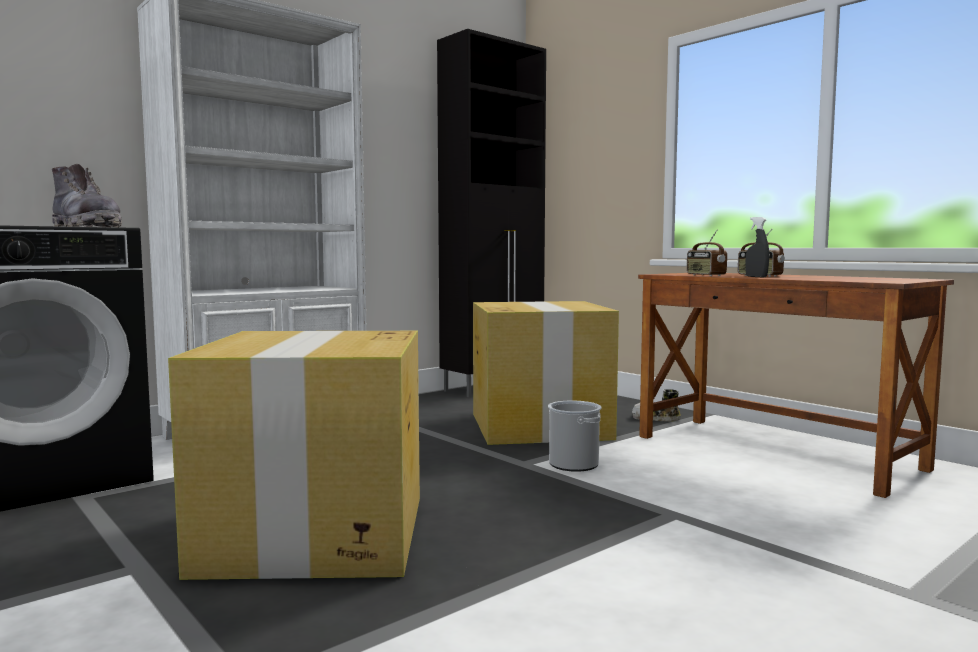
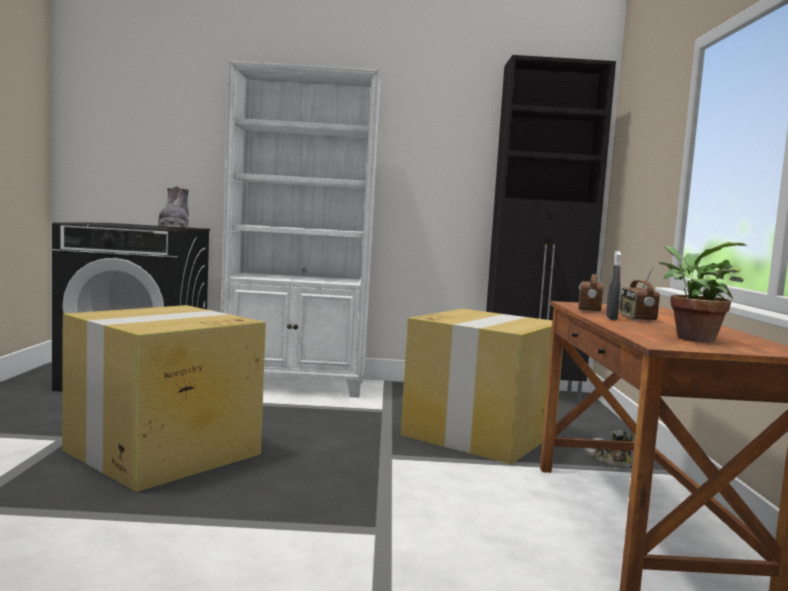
camera: 40 degrees right, 0 degrees up
bucket [548,401,602,472] -> none
none -> potted plant [659,242,748,343]

